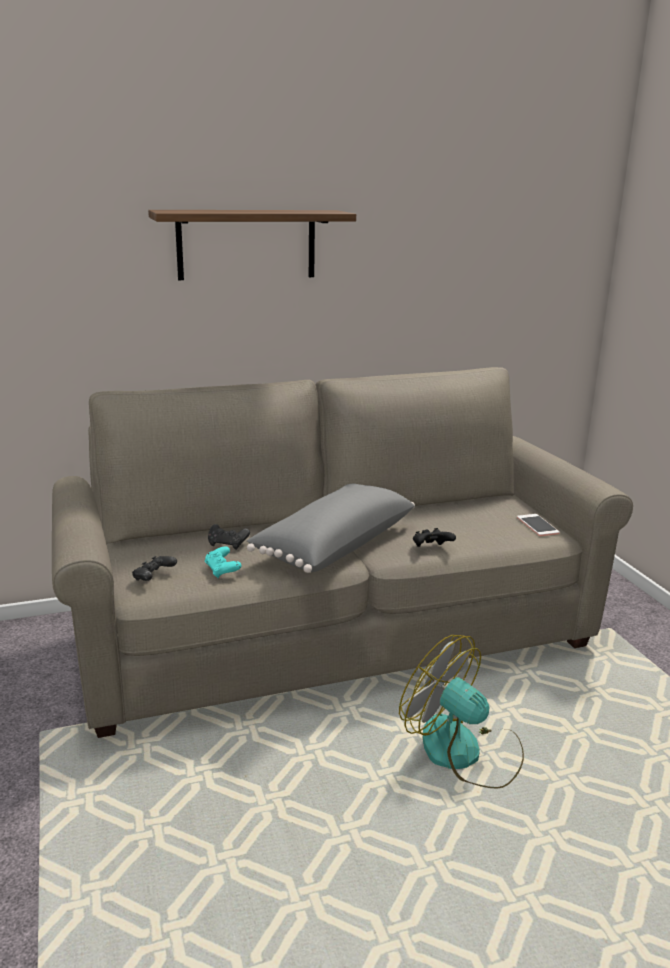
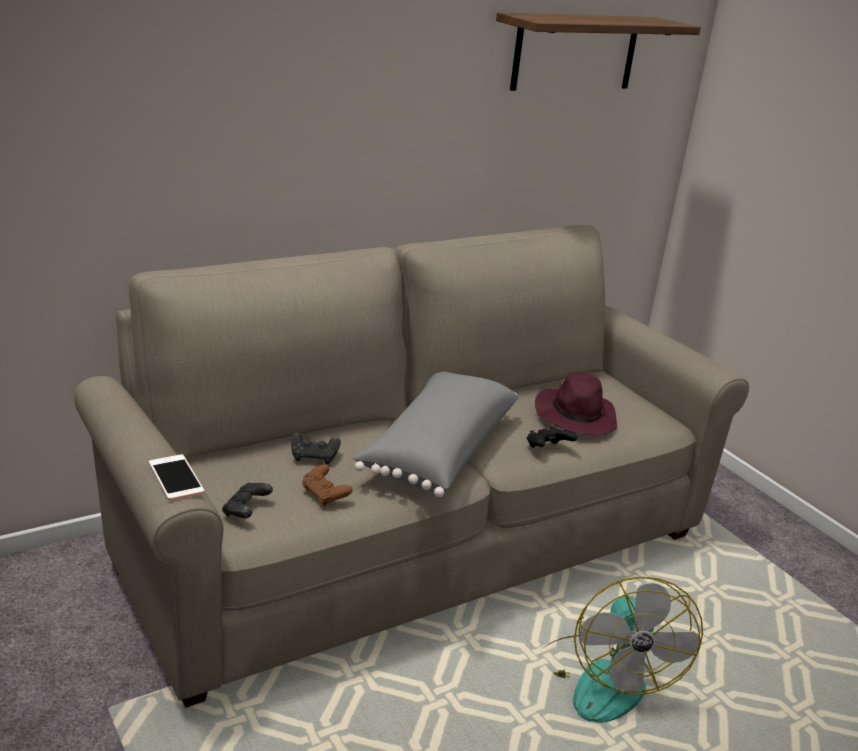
camera: 15 degrees left, 5 degrees up
shelf [148,210,356,280] -> shelf moved to [496,12,701,91]
turquoise game controller [205,546,241,578] -> brown game controller [302,464,353,507]
fan [399,635,524,789] -> fan turned 120 degrees counterclockwise [541,577,703,723]
phone [517,514,560,536] -> phone moved to [149,454,204,501]
none -> purple hat [535,372,617,436]

